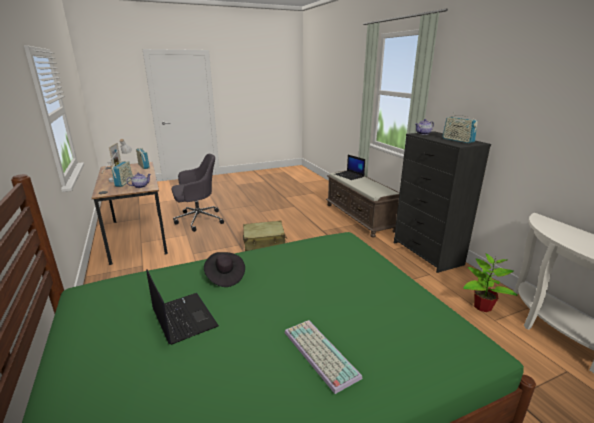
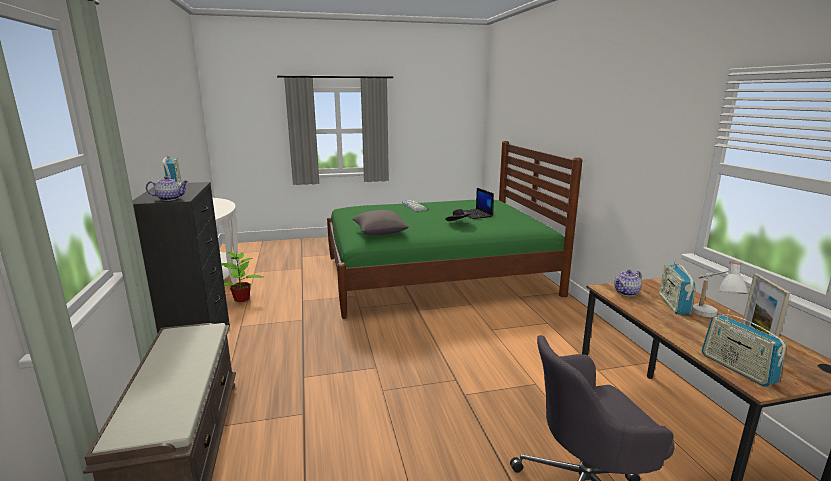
camera: 170 degrees left, 5 degrees down
beige suitcase [243,220,287,251] -> none
laptop [335,155,365,180] -> none
none -> grey pillow [352,210,409,235]

